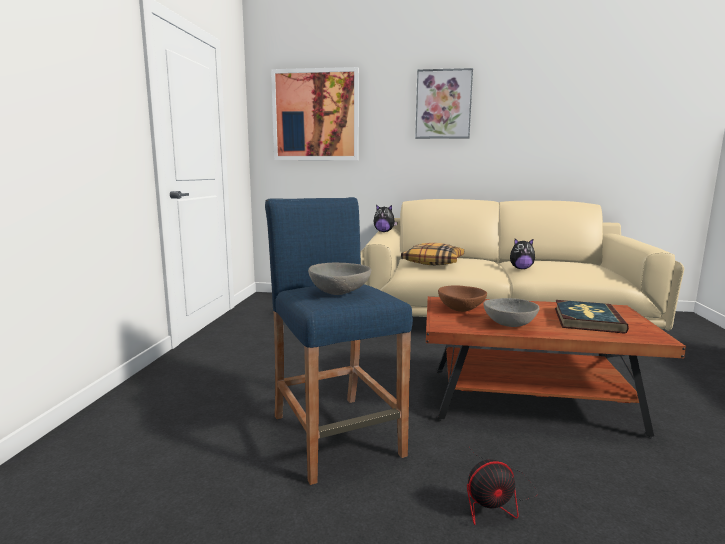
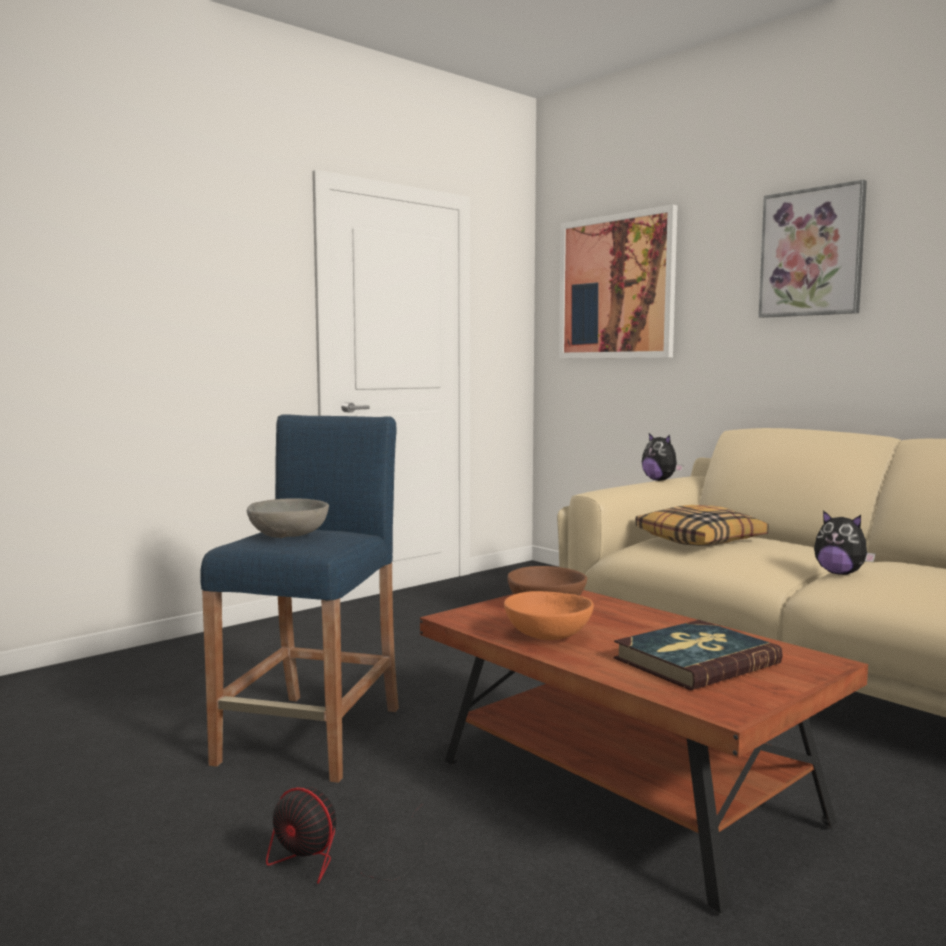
camera: 40 degrees right, 5 degrees down
grey bowl [483,298,540,327] -> orange bowl [504,591,594,640]

